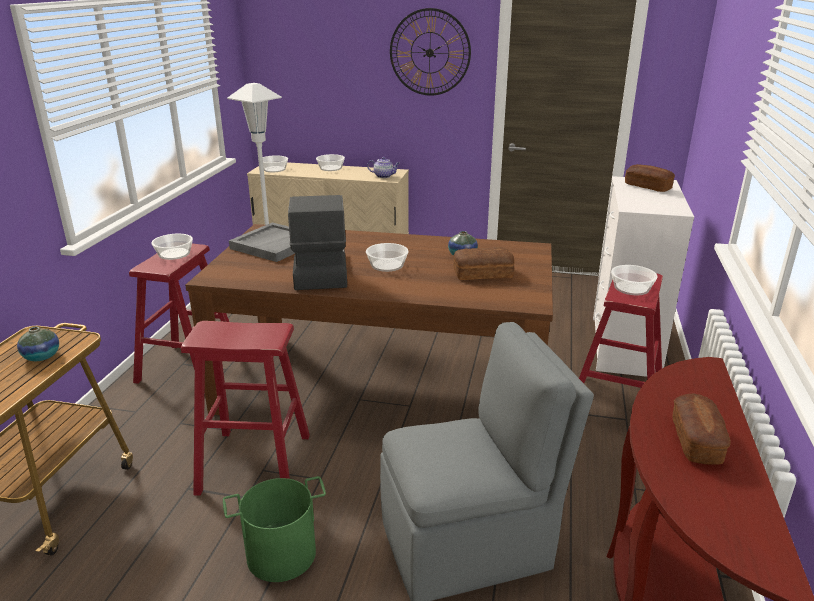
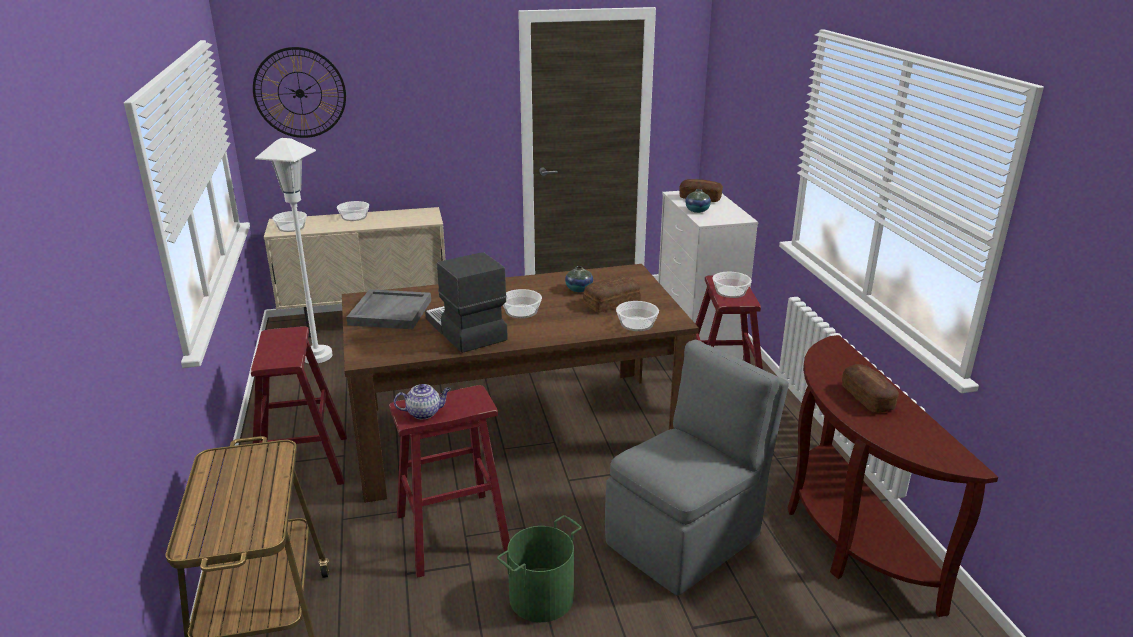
camera: 25 degrees left, 0 degrees up
vase [17,327,59,361] -> vase moved to [685,189,711,213]
bowl [151,234,193,260] -> bowl moved to [616,301,659,331]
teapot [367,157,399,178] -> teapot moved to [394,384,451,419]
wall clock [390,8,471,96] -> wall clock moved to [253,47,346,138]

